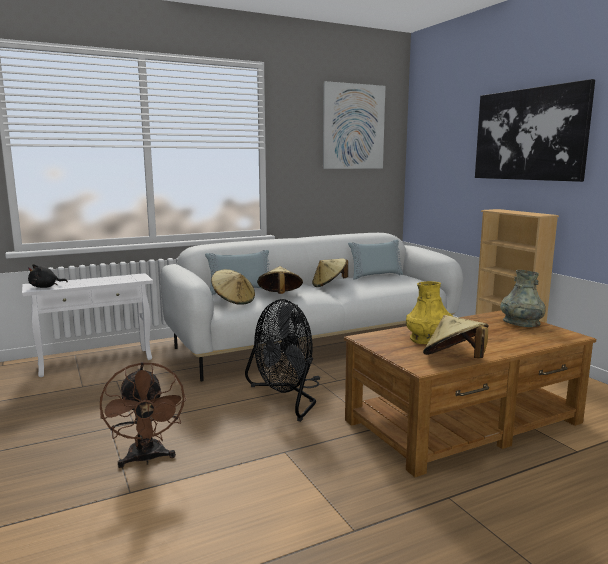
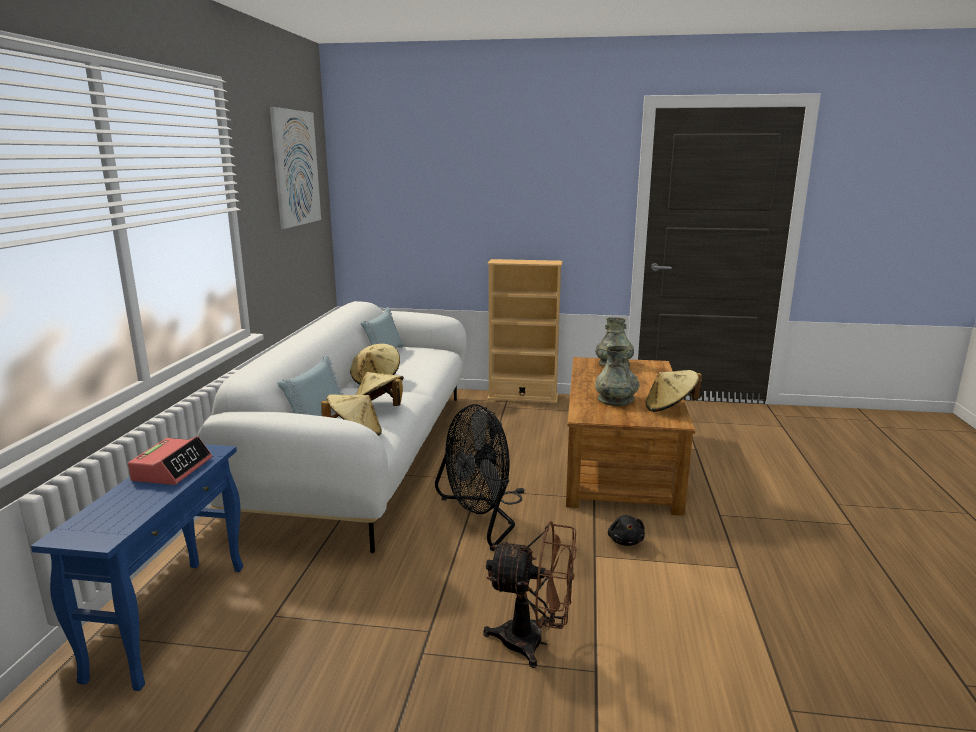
camera: 55 degrees left, 5 degrees up
white side table [22,273,153,377] -> blue side table [31,444,243,691]
black plush toy [28,264,68,288] -> black plush toy moved to [608,515,645,546]
black fan [245,299,321,422] -> black fan turned 60 degrees clockwise [435,404,526,551]
yellow vase [406,281,453,344] -> grey vase [595,345,639,406]
picture [475,79,595,182] -> none
none -> alarm clock [128,436,212,485]

